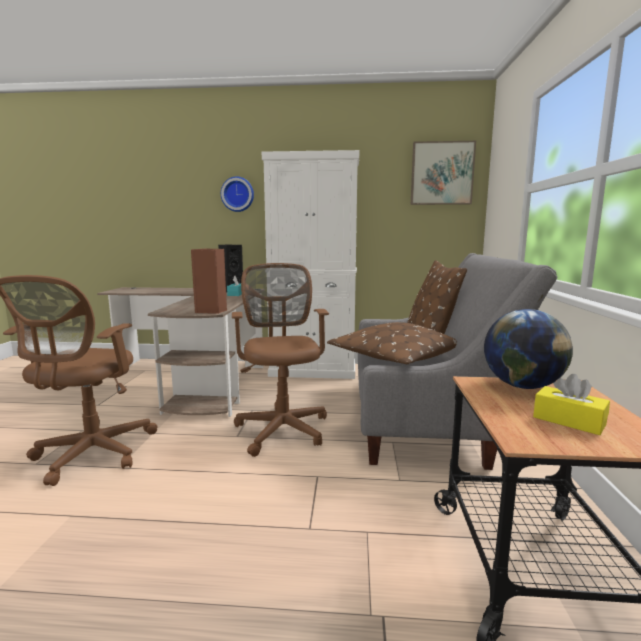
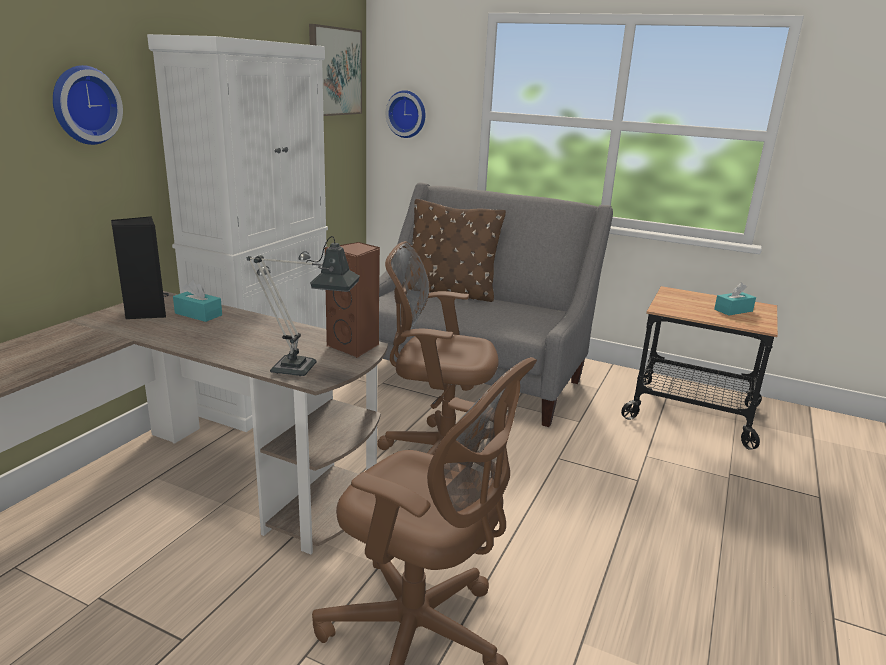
camera: 70 degrees left, 10 degrees up
brown pillow [327,322,457,364] -> none
globe [484,309,573,389] -> none
yellow tissue box [533,374,610,435] -> turquoise tissue box [714,283,756,315]
none -> table lamp [247,236,360,376]
none -> wall clock [386,90,426,138]

